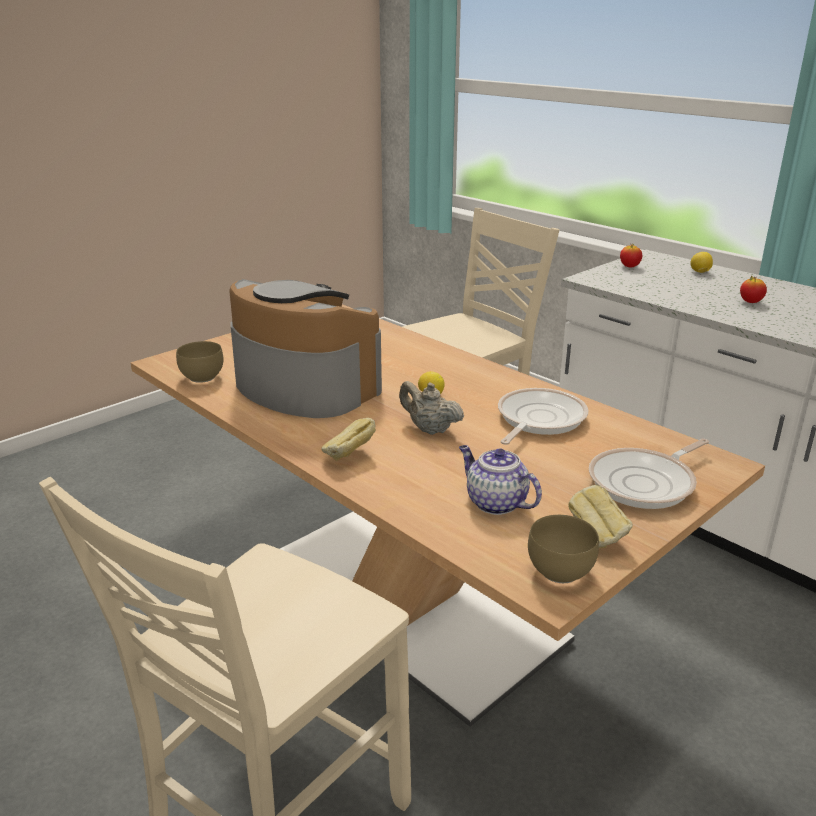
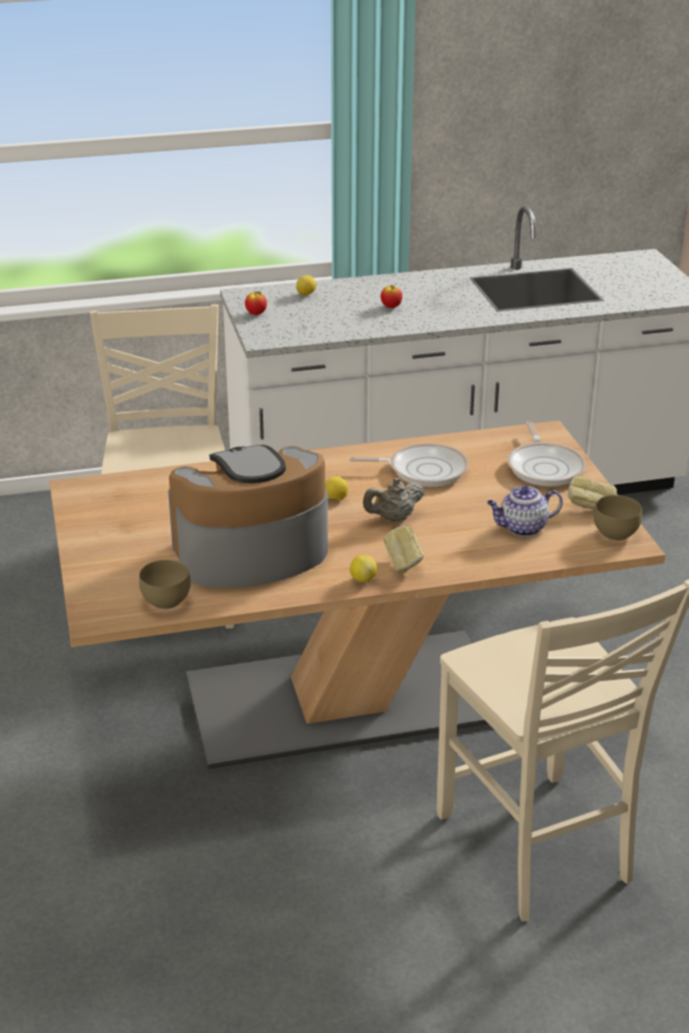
camera: 60 degrees left, 5 degrees up
frying pan [498,388,588,445] -> frying pan turned 120 degrees clockwise [349,443,469,487]
none -> lemon [350,555,377,582]

